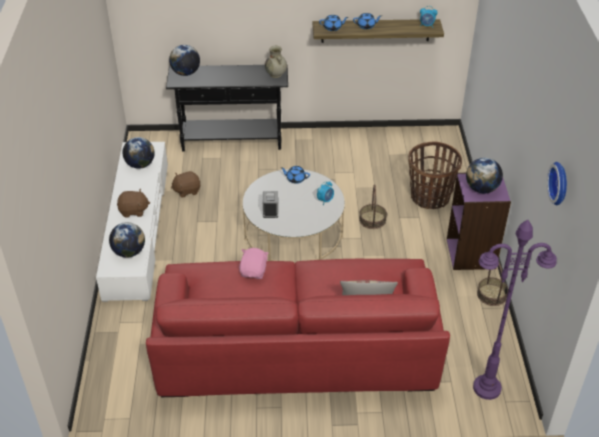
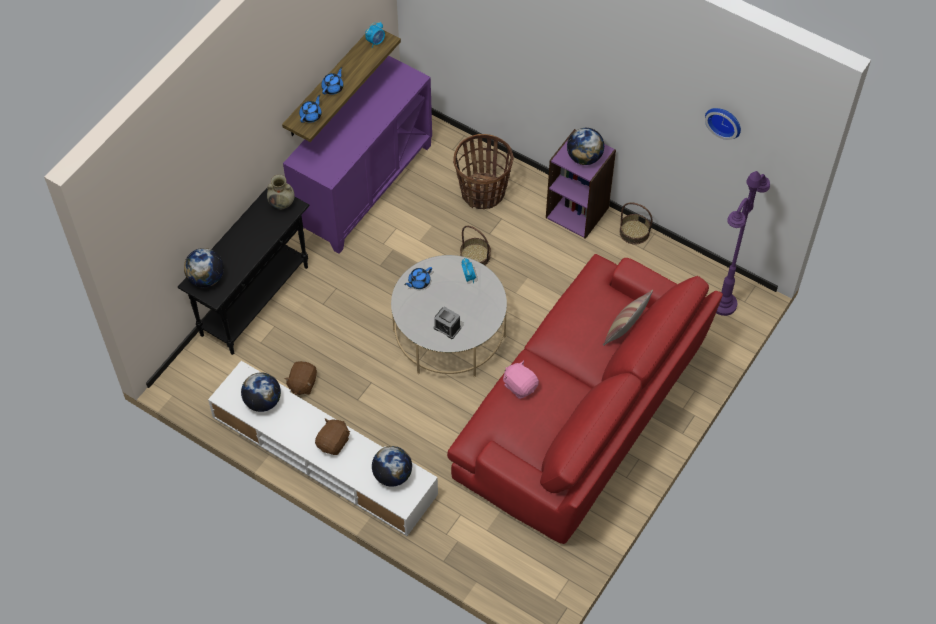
camera: 55 degrees left, 15 degrees up
none -> purple cabinet [283,56,432,254]

